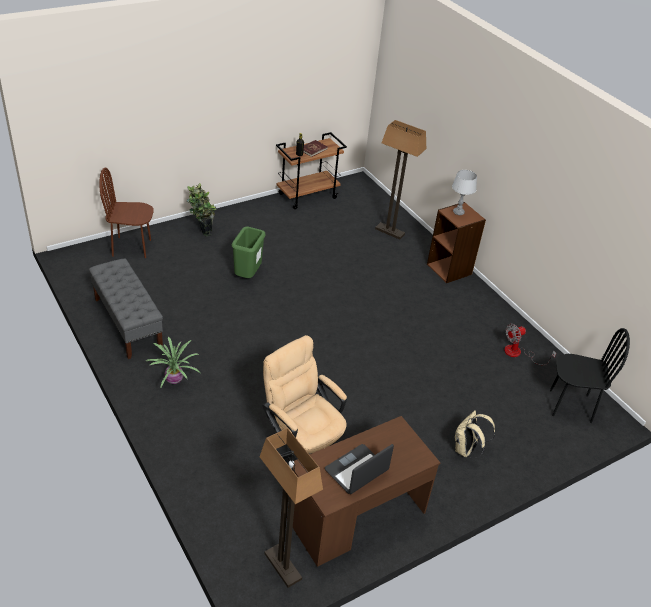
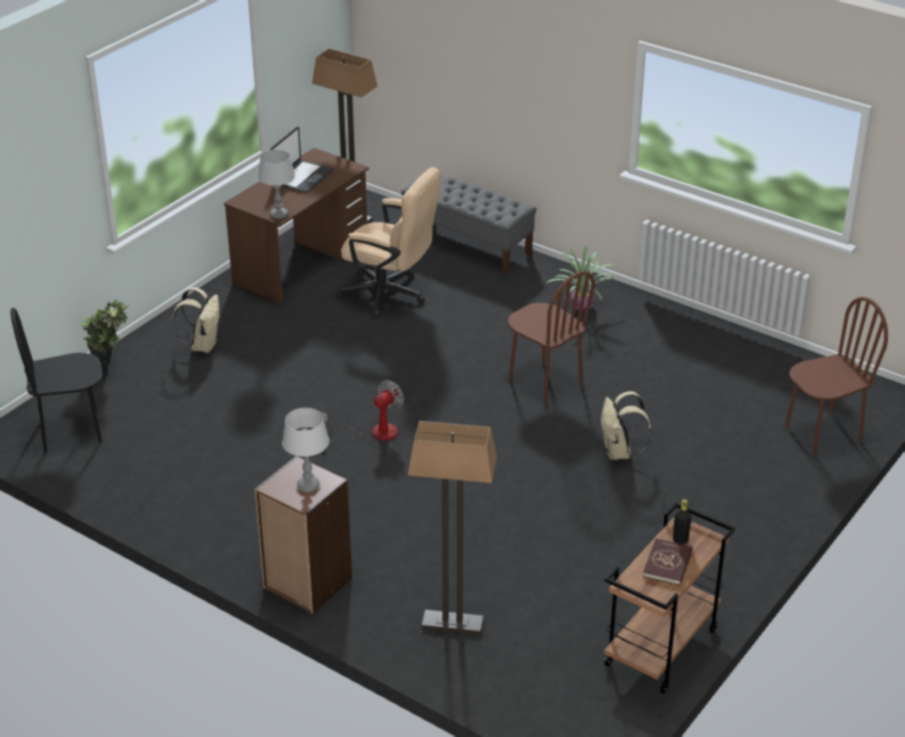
camera: 160 degrees right, 5 degrees down
grey bench [89,258,163,359] -> grey bench moved to [401,174,536,275]
potted plant [187,183,216,237] -> potted plant moved to [80,300,130,368]
green trash can [232,226,266,278] -> beige backpack [601,391,652,460]
fan [504,324,556,365] -> fan moved to [322,380,404,442]
none -> grey table lamp [258,150,295,219]
none -> brown chair [508,271,595,404]

